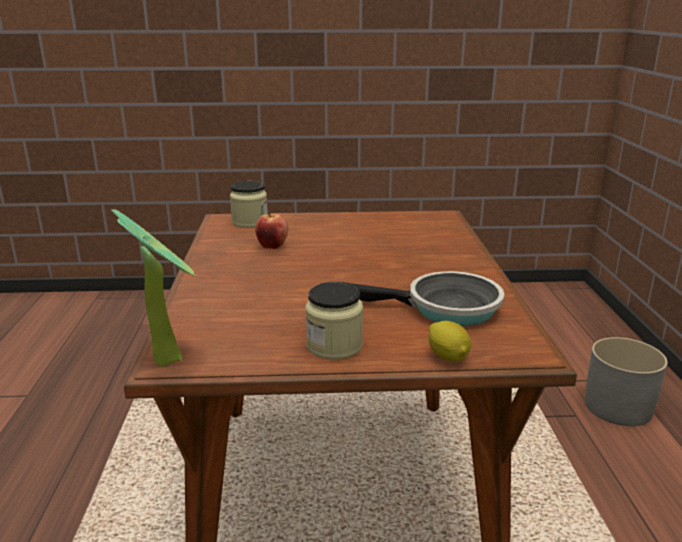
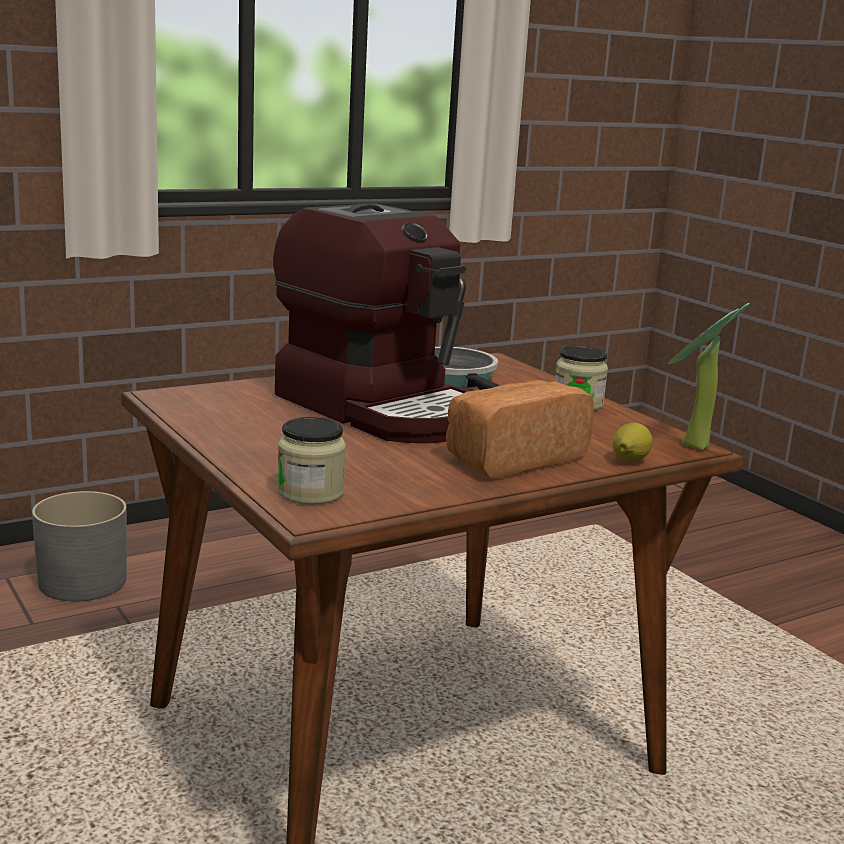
camera: 120 degrees left, 5 degrees down
apple [255,213,288,249] -> none
lemon [429,321,471,362] -> lemon moved to [612,423,652,462]
none -> coffee machine [273,203,468,443]
none -> bread [446,380,594,479]

